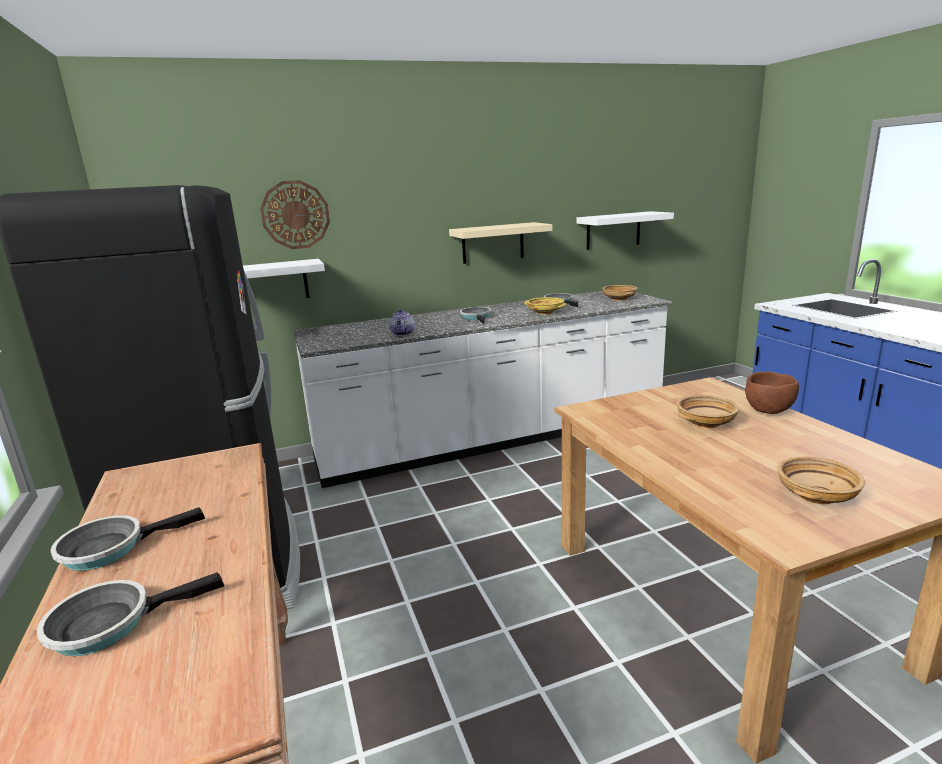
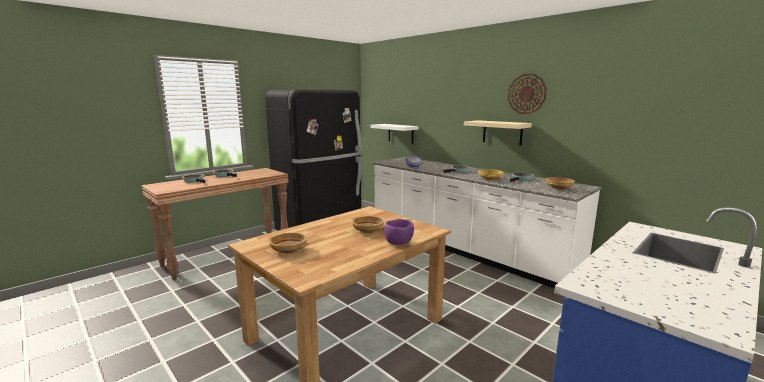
camera: 65 degrees right, 5 degrees down
wall clock [260,180,330,249] -> wall clock moved to [508,74,547,114]
white shelf [576,211,674,250] -> none
brown bowl [745,371,799,414] -> purple bowl [384,219,414,245]

